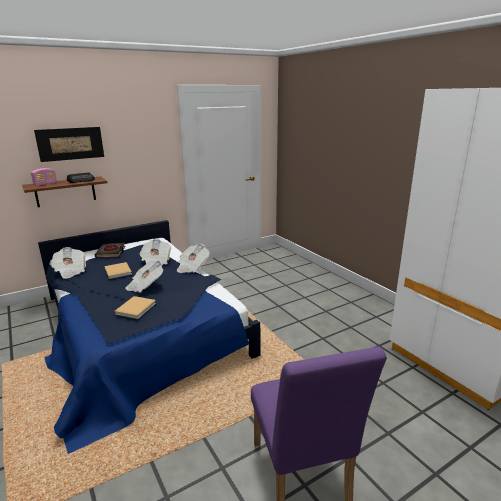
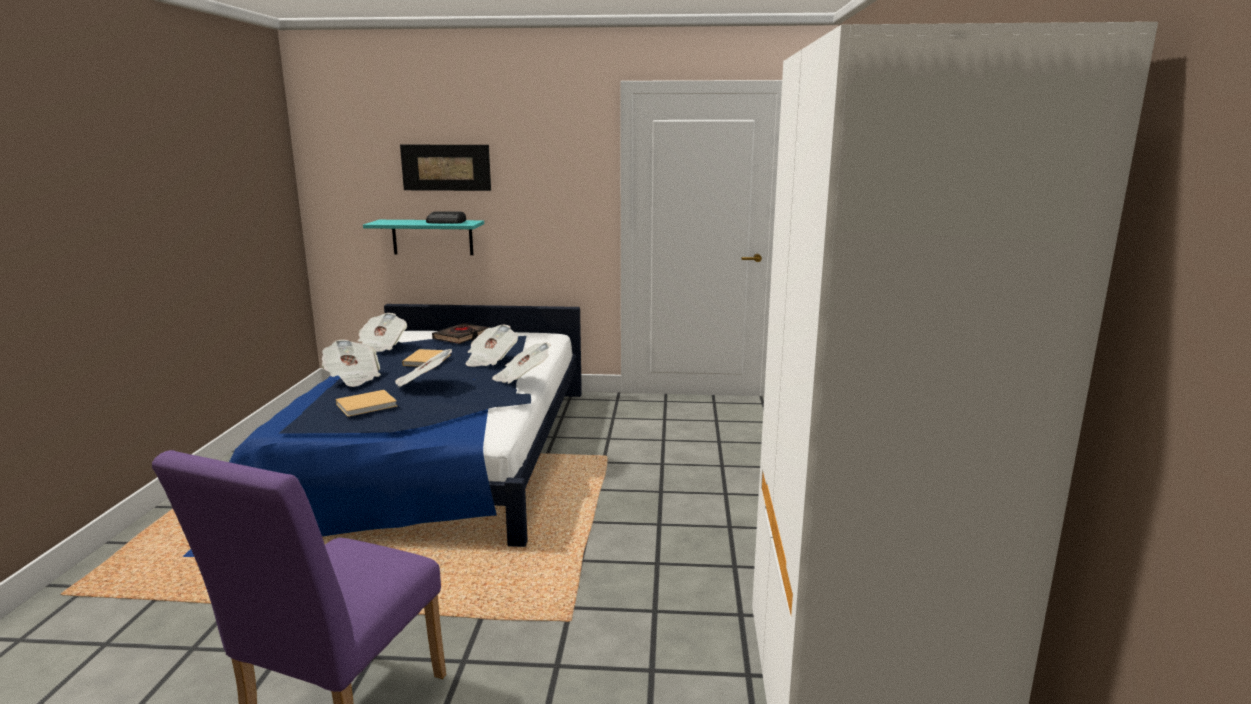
camera: 35 degrees right, 5 degrees down
brown shelf [22,176,107,207] -> turquoise shelf [363,220,484,255]
radio [31,168,57,186] -> none
none -> newspaper [322,339,381,387]

